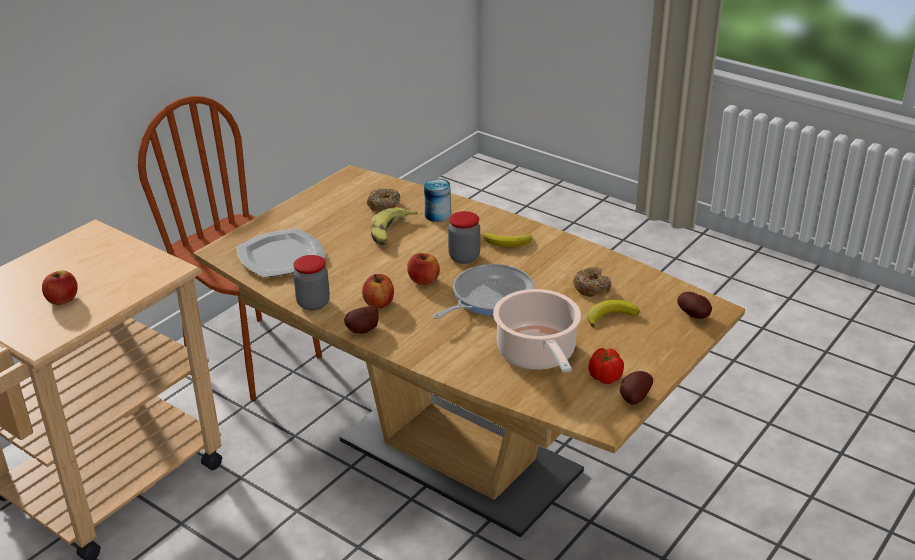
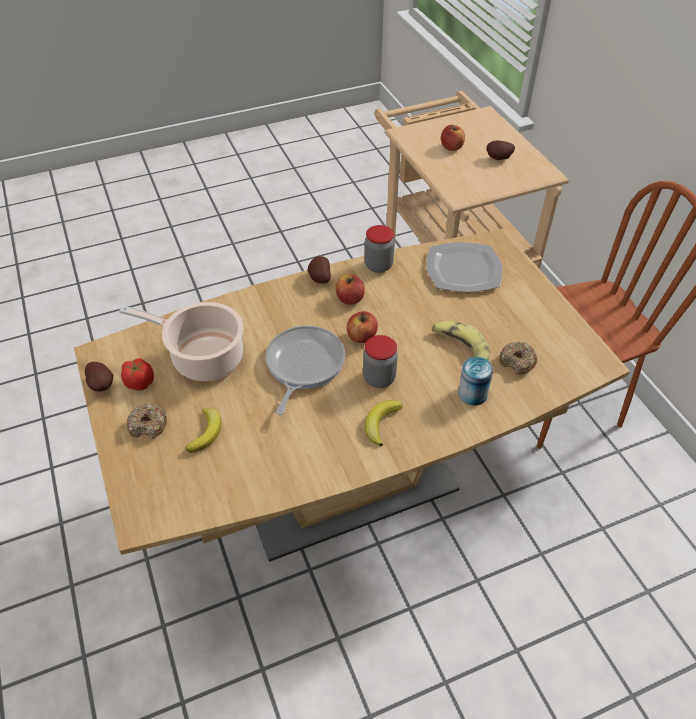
camera: 120 degrees right, 15 degrees up
frying pan [433,264,535,319] -> frying pan turned 150 degrees counterclockwise [265,326,345,415]
donut [573,267,611,297] -> donut moved to [127,403,167,439]
potato [677,292,712,319] -> potato moved to [487,140,515,160]

